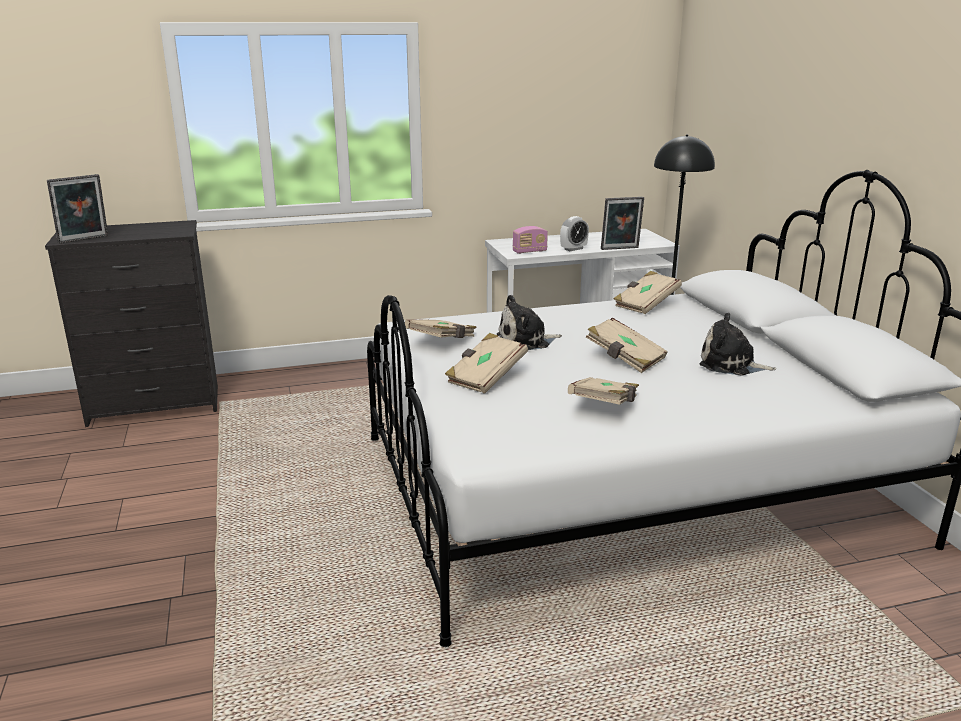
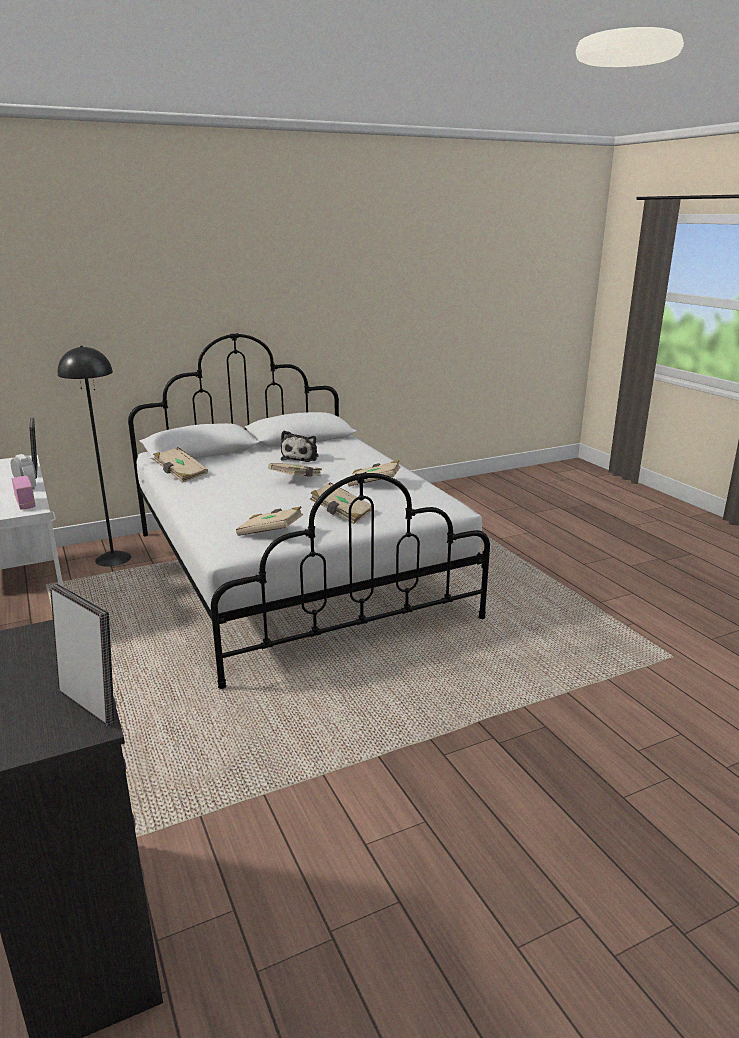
camera: 100 degrees left, 0 degrees up
plush toy [496,295,562,350] -> none

